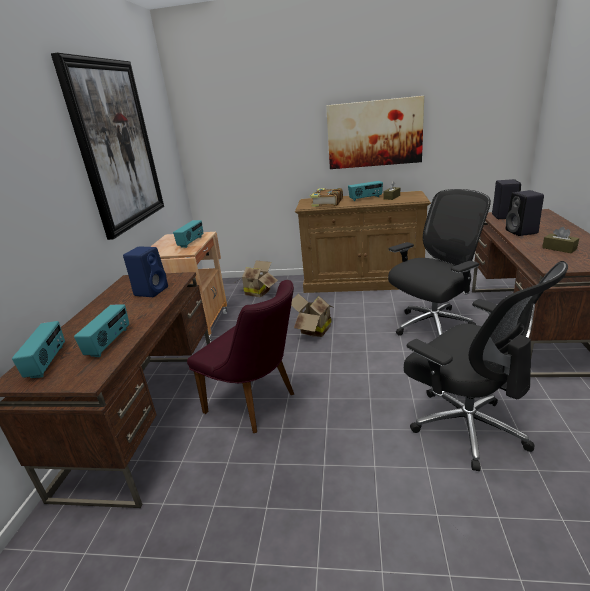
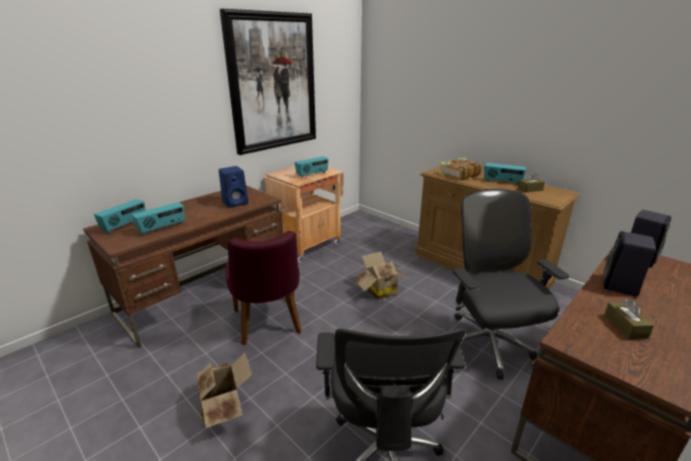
camera: 35 degrees right, 0 degrees up
cardboard box [237,260,278,297] -> cardboard box moved to [197,352,252,428]
picture [326,96,424,169] -> none
office chair [388,189,491,336] -> office chair turned 105 degrees counterclockwise [453,189,569,380]

